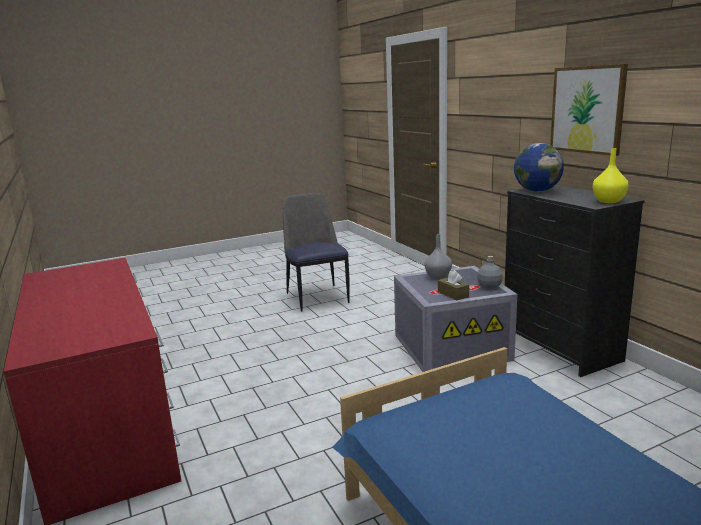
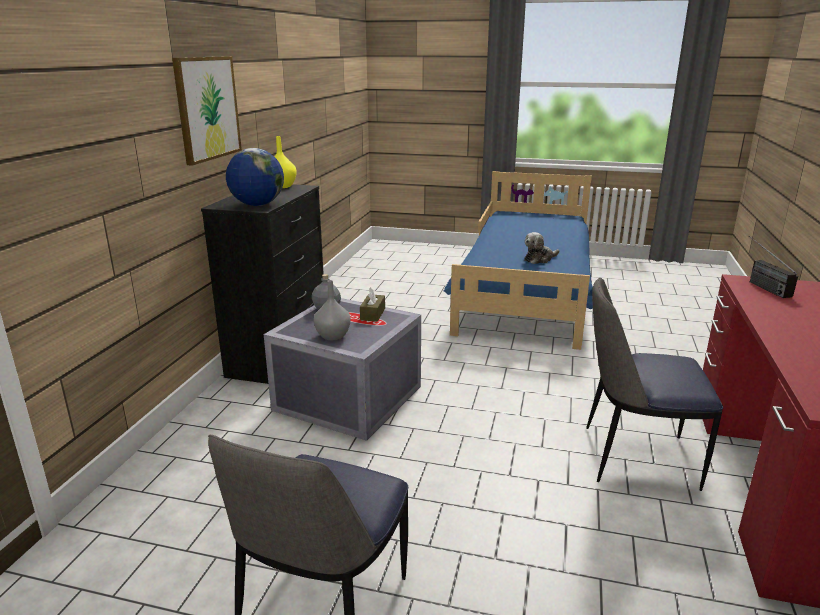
camera: 140 degrees left, 5 degrees up
none -> plush toy [524,232,559,264]
none -> chair [586,278,723,491]
none -> radio [749,236,798,298]

